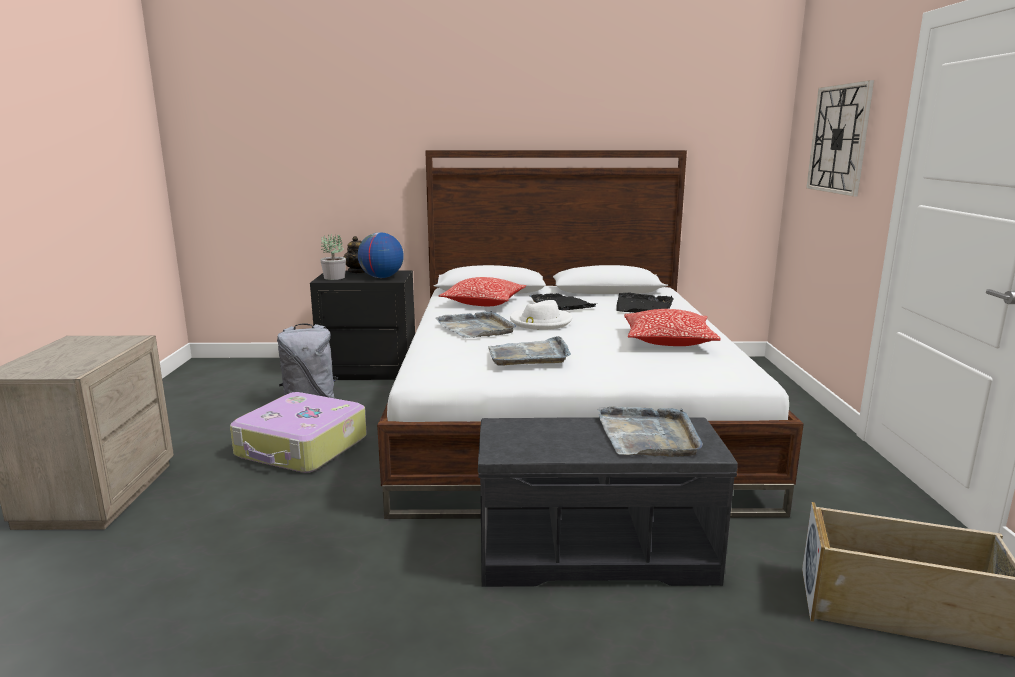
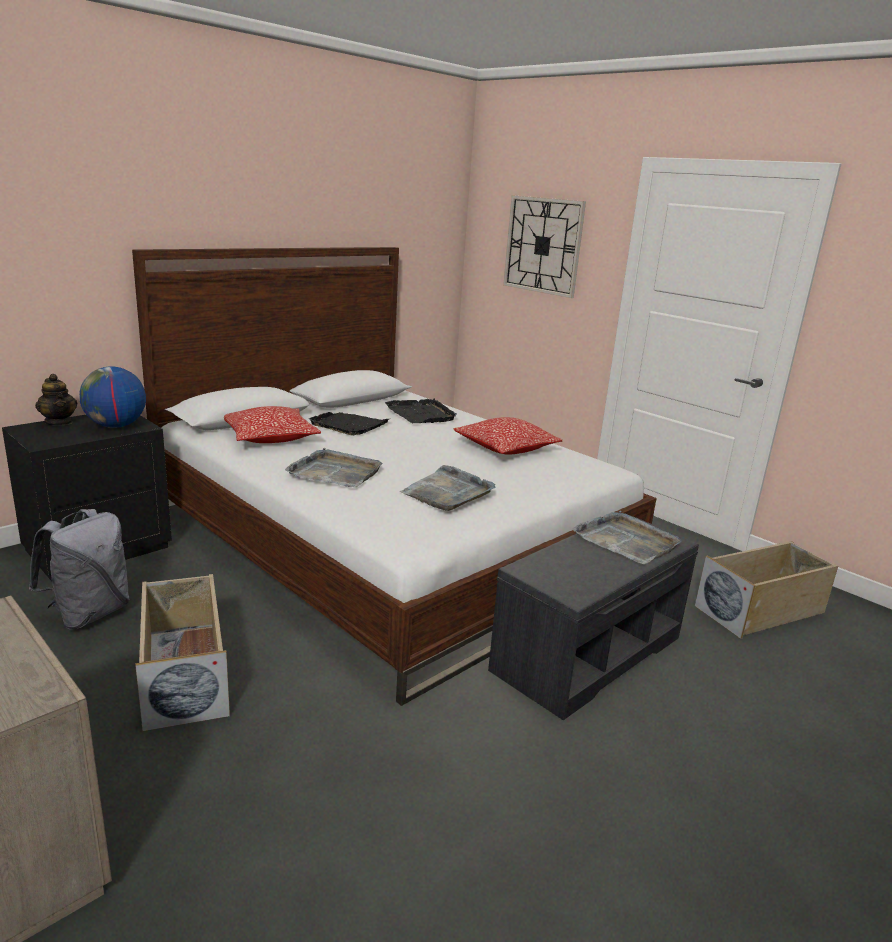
camera: 45 degrees left, 5 degrees up
suitcase [230,392,367,473] -> beige storage box [135,574,230,731]
potted plant [320,234,346,280] -> none
white hat [510,300,572,330] -> none

